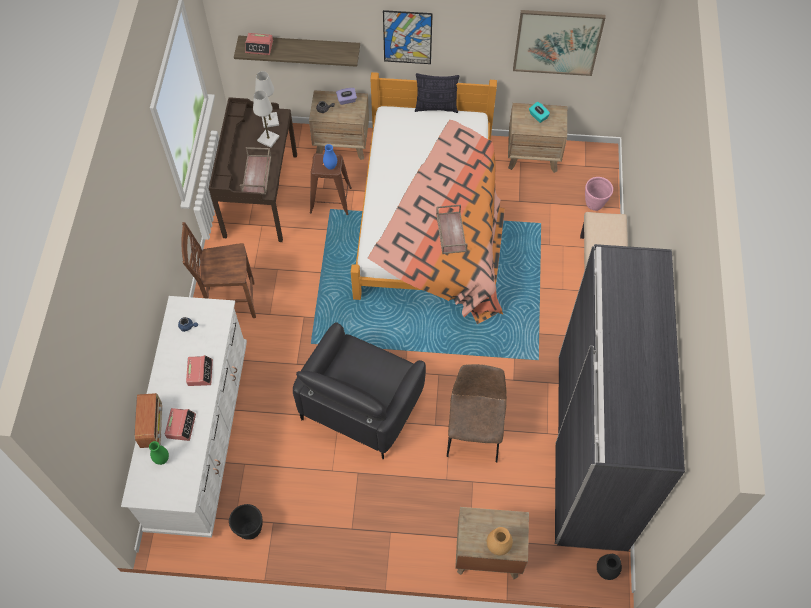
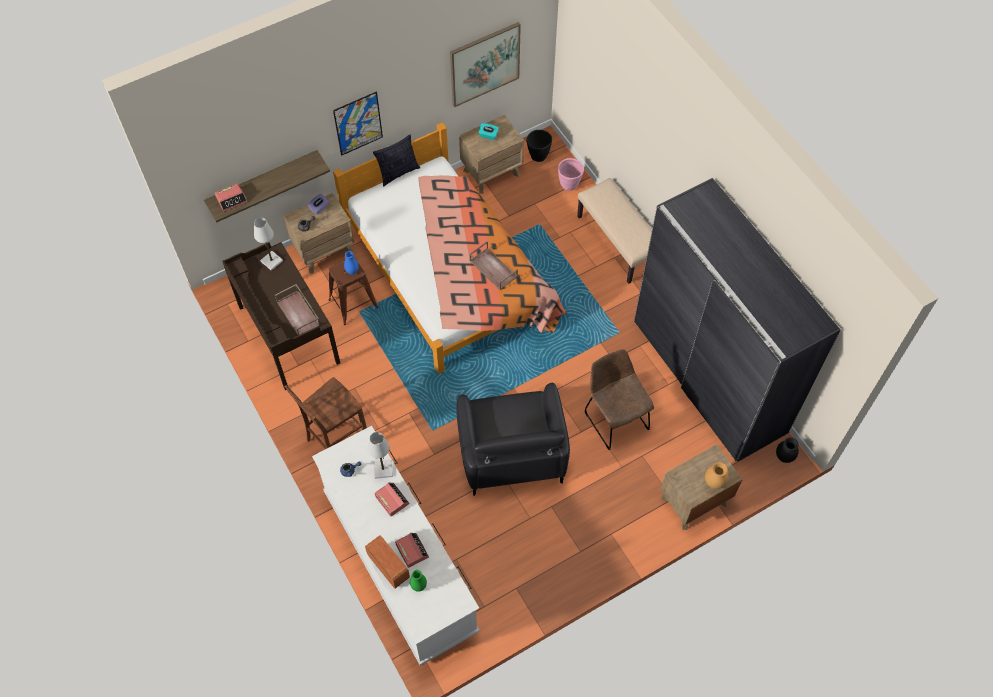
camera: 35 degrees left, 0 degrees up
black planter [229,504,262,540] -> black planter moved to [526,130,552,162]
white table lamp [253,90,279,148] -> white table lamp moved to [368,432,393,479]

